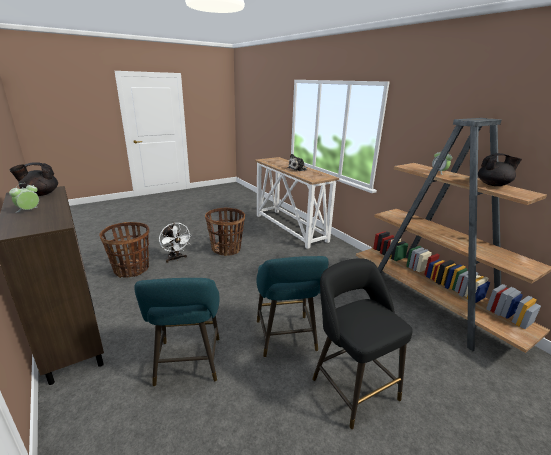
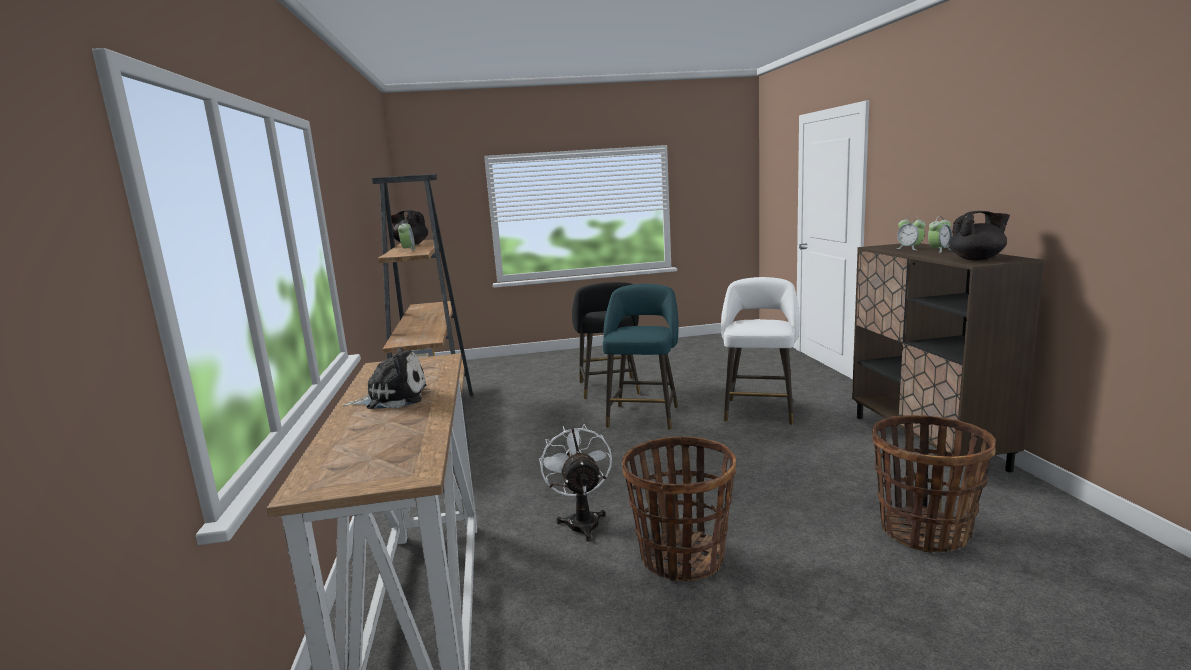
camera: 155 degrees left, 10 degrees down
turquoise stool [134,278,220,387] -> white stool [721,277,800,425]
white fan [159,223,192,263] -> white fan moved to [539,424,612,542]
none -> alarm clock [897,215,926,250]

